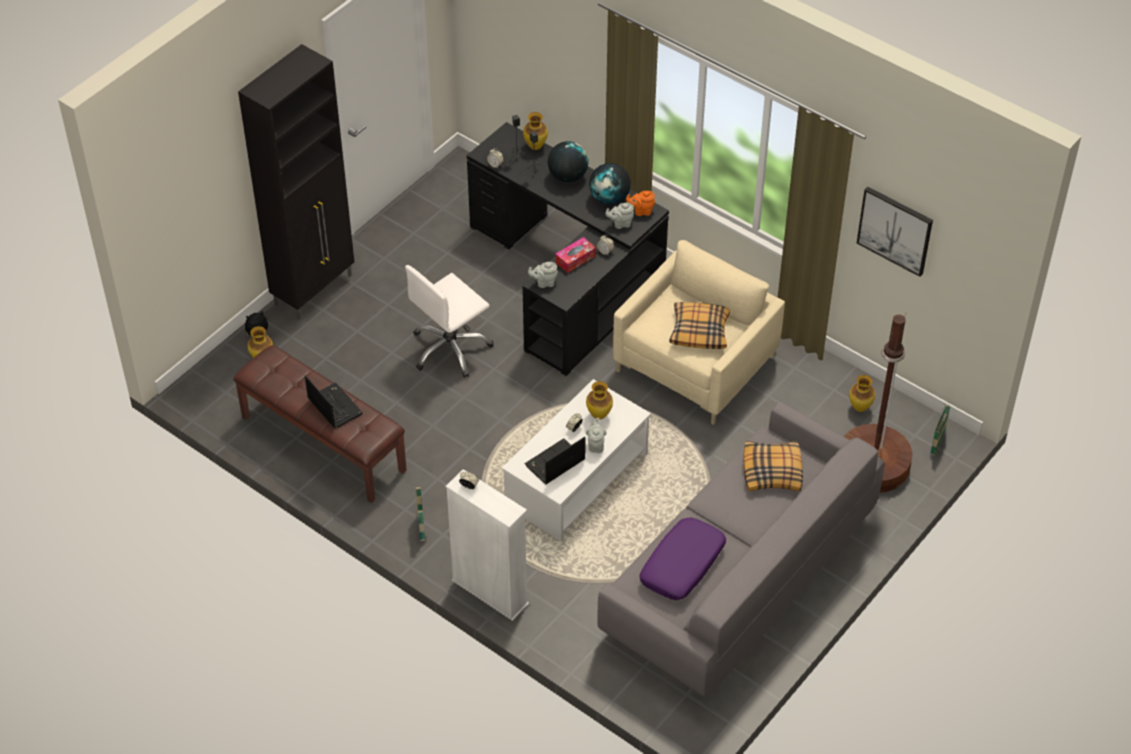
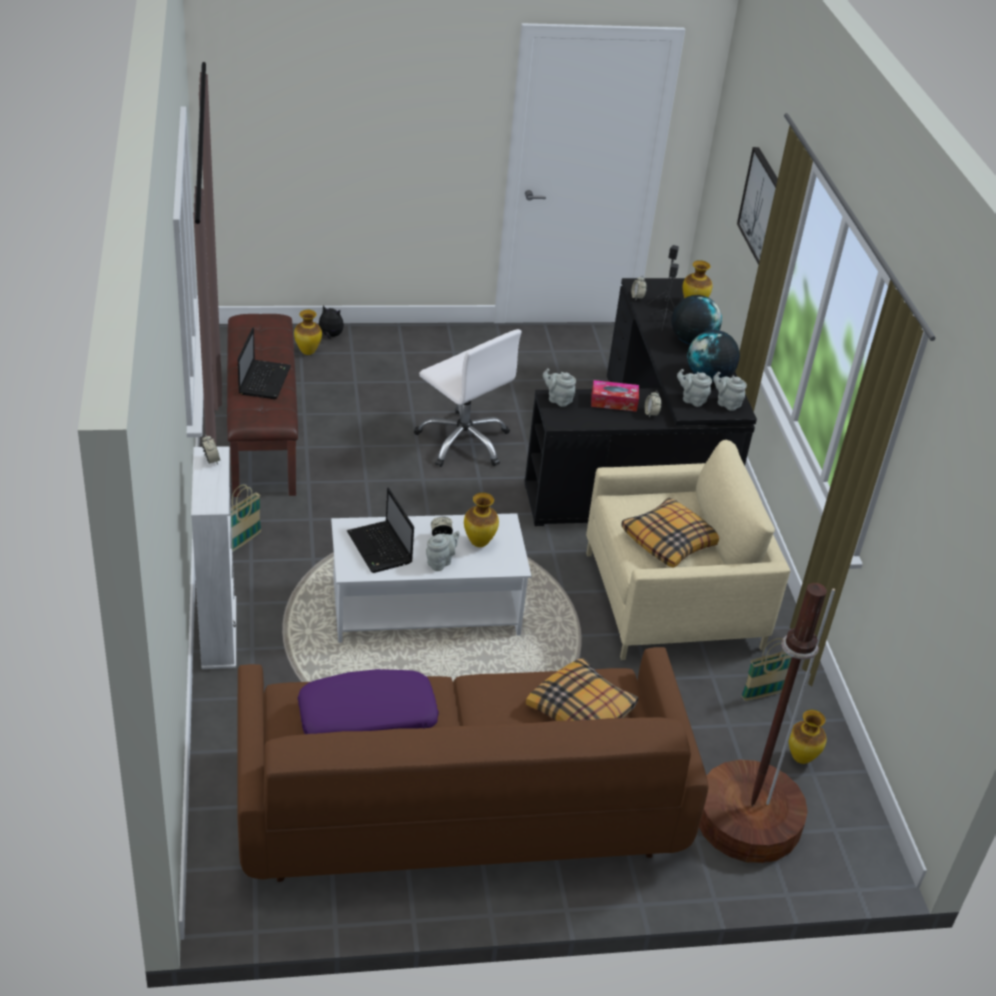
camera: 40 degrees right, 10 degrees down
black cabinet [238,44,354,320] -> none
white office chair [405,265,494,378] -> white office chair turned 135 degrees counterclockwise [414,329,521,467]
laptop [525,437,586,484] -> laptop turned 120 degrees counterclockwise [347,487,414,573]
grey sofa [597,401,884,698] -> brown sofa [237,647,709,882]
orange teapot [626,191,655,216] -> grey teapot [713,372,747,411]
picture [857,187,933,277] -> picture moved to [737,147,778,265]
basket [930,404,950,456] -> basket moved to [741,638,792,701]

